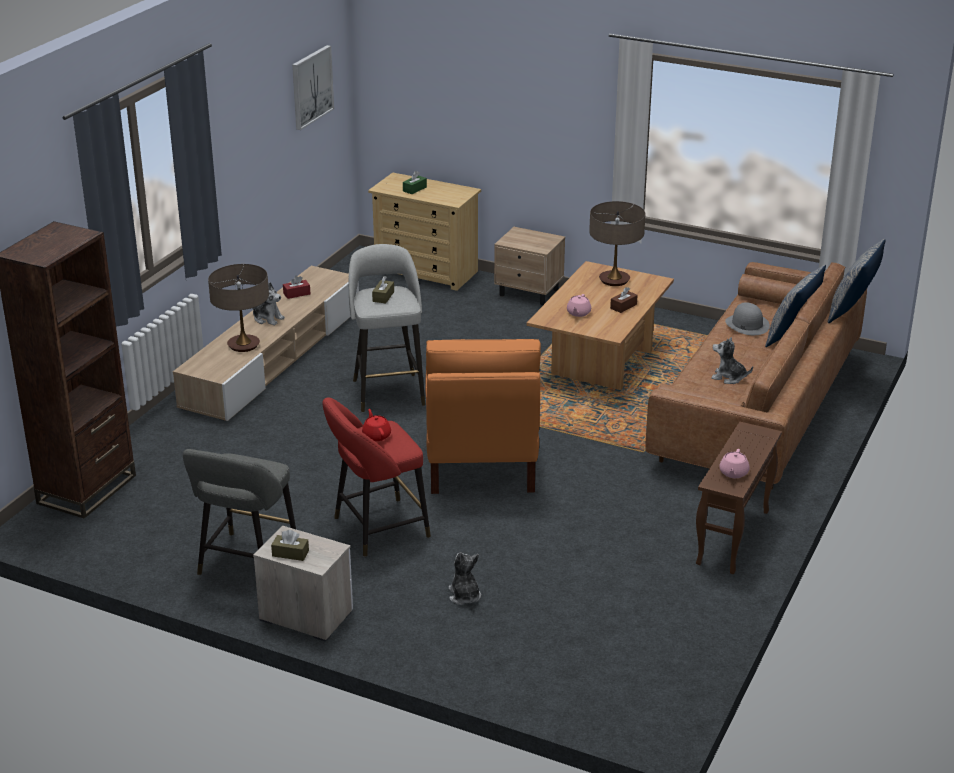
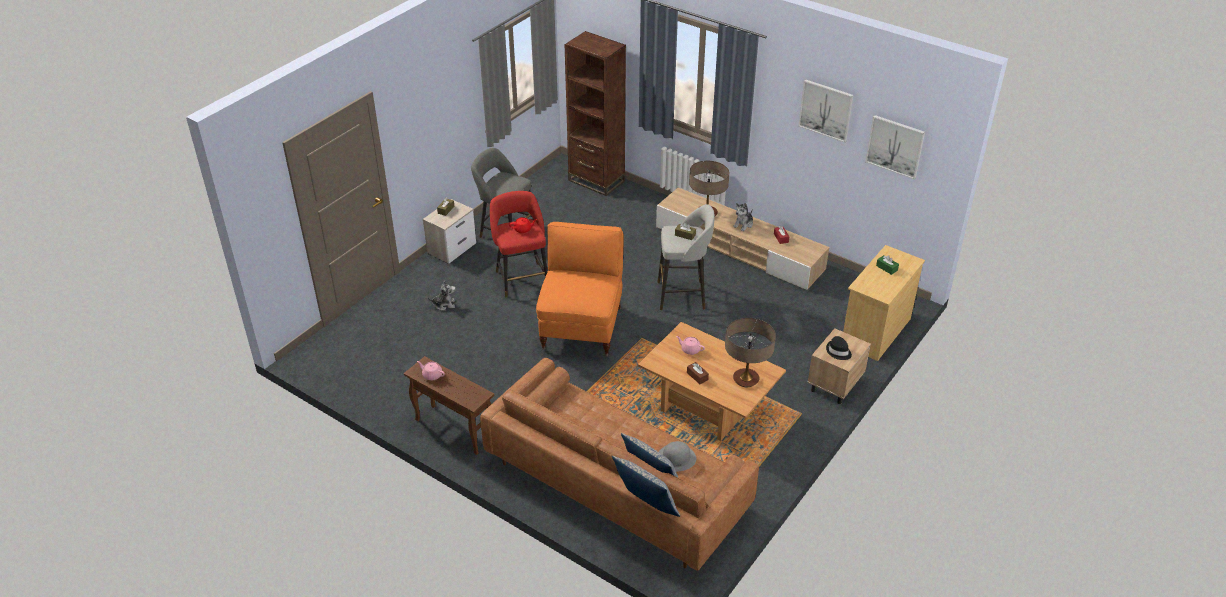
camera: 100 degrees right, 10 degrees up
orange armchair [425,339,541,494] -> orange armchair turned 90 degrees clockwise [536,222,623,357]
plush toy [711,337,753,384] -> none
none -> picture [798,80,854,143]
none -> black hat [826,336,852,360]

